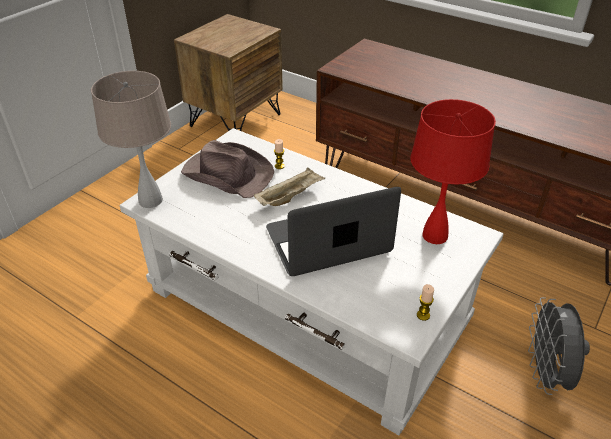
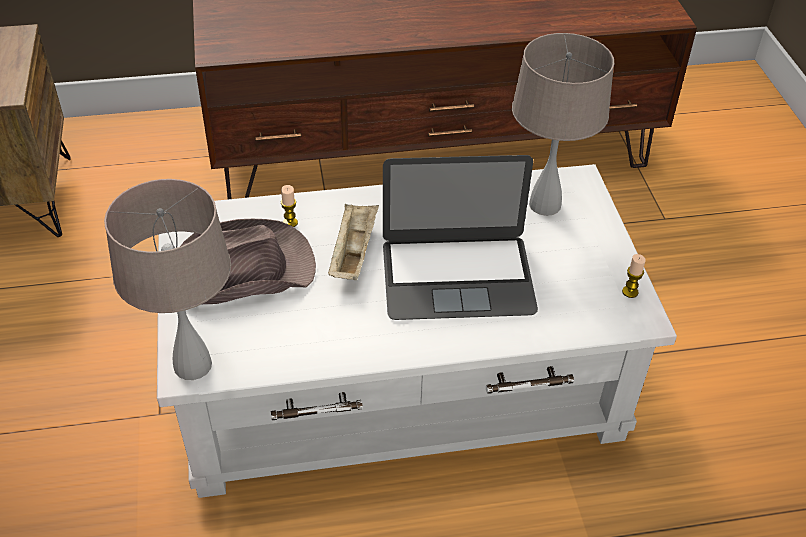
camera: 45 degrees left, 5 degrees up
laptop [266,187,401,276] -> laptop turned 120 degrees counterclockwise [383,155,538,320]
red table lamp [410,99,496,244] -> beige table lamp [512,33,614,216]
grey fan [528,297,590,395] -> none

